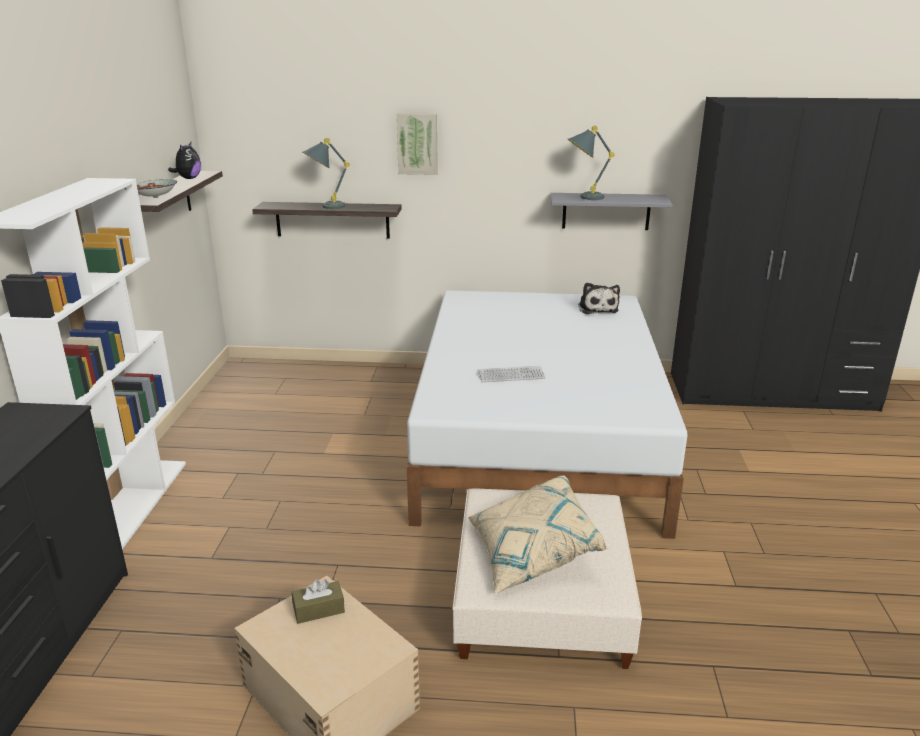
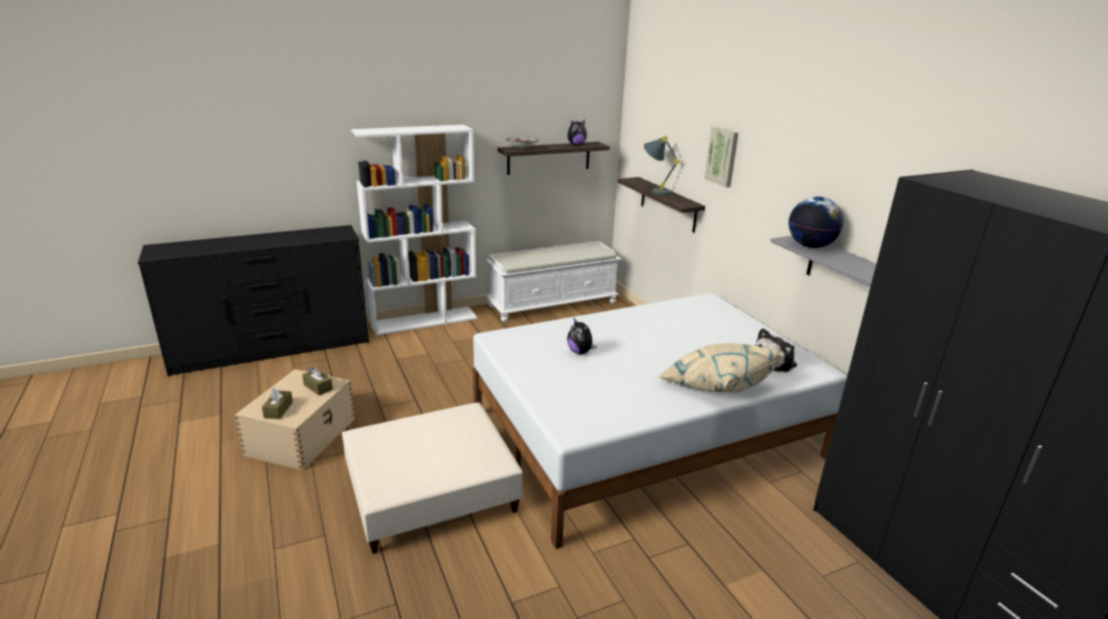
camera: 60 degrees right, 0 degrees up
beige pillow [468,475,607,595] -> beige pillow moved to [658,343,783,393]
keyboard [477,366,545,382] -> plush toy [567,318,597,354]
grey table lamp [568,125,615,200] -> globe [789,197,844,248]
none -> brown tissue box [262,387,293,419]
none -> white bench [486,241,622,322]

